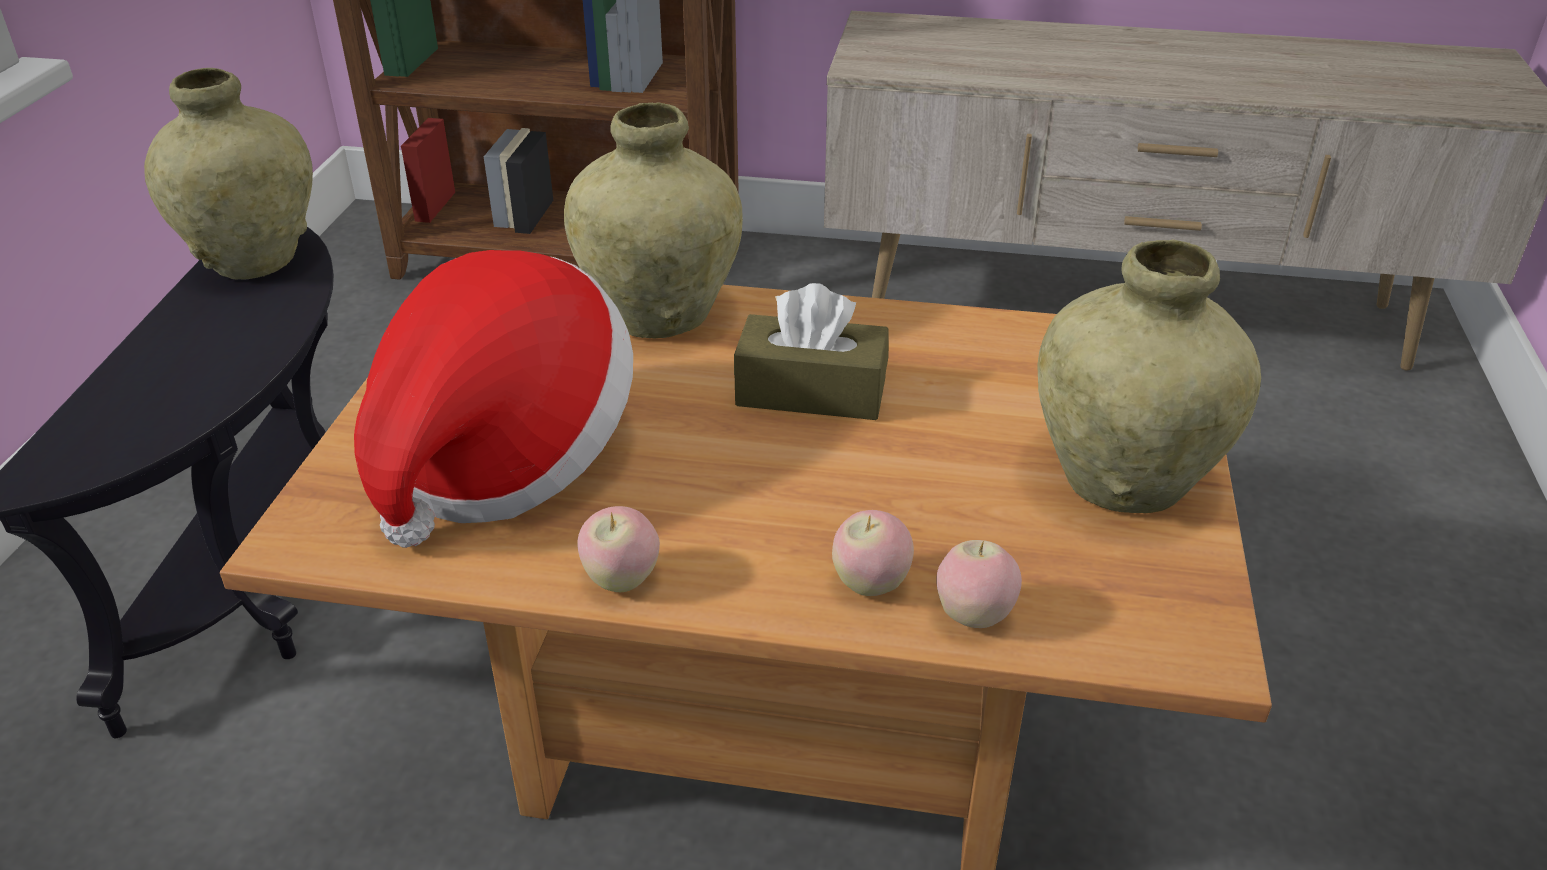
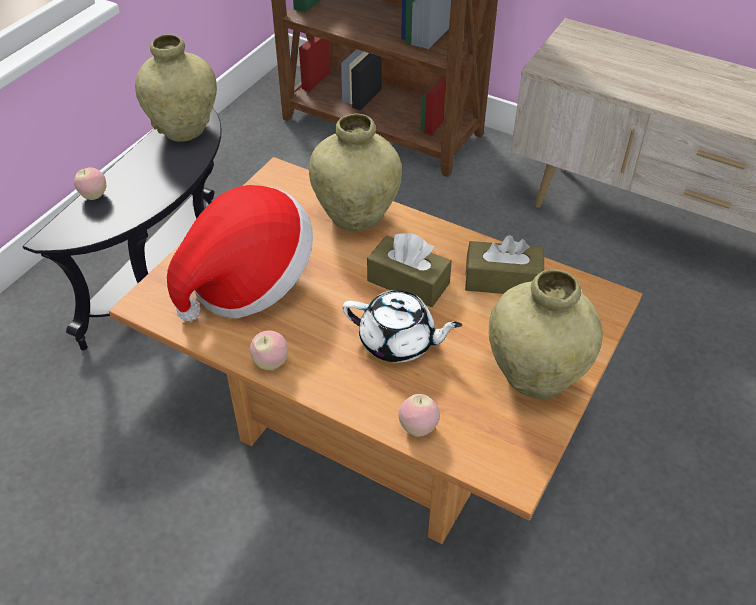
camera: 20 degrees right, 10 degrees up
apple [832,510,914,596] -> apple moved to [74,167,106,200]
none -> white teapot [342,290,462,362]
none -> brown tissue box [465,235,544,294]

